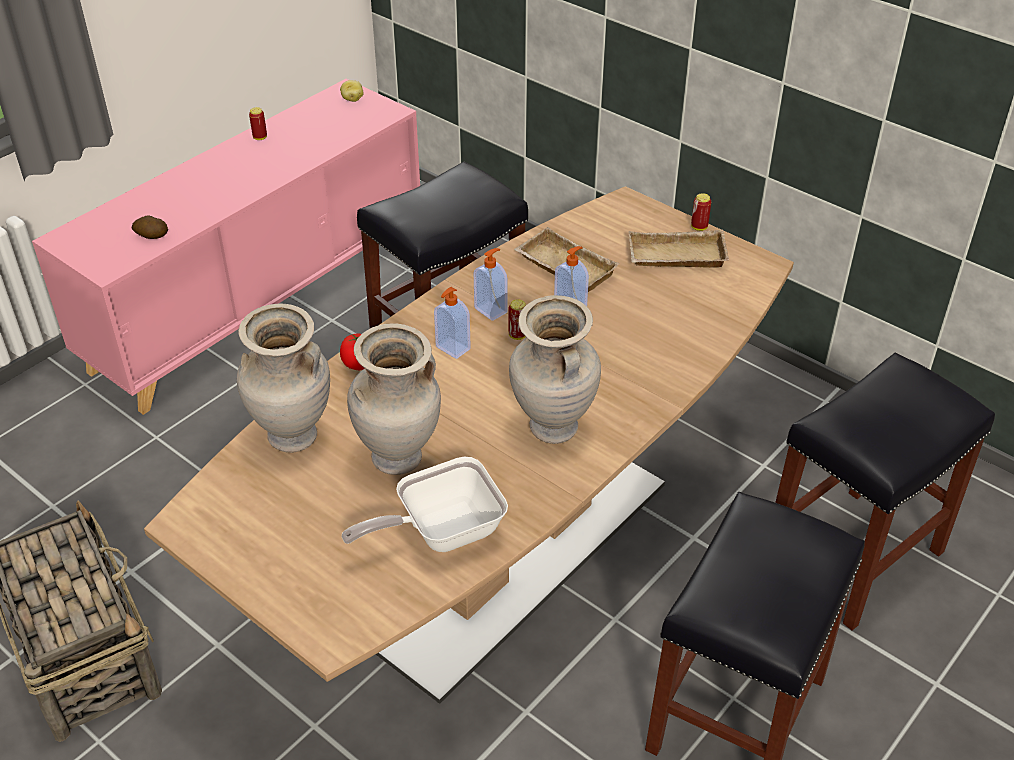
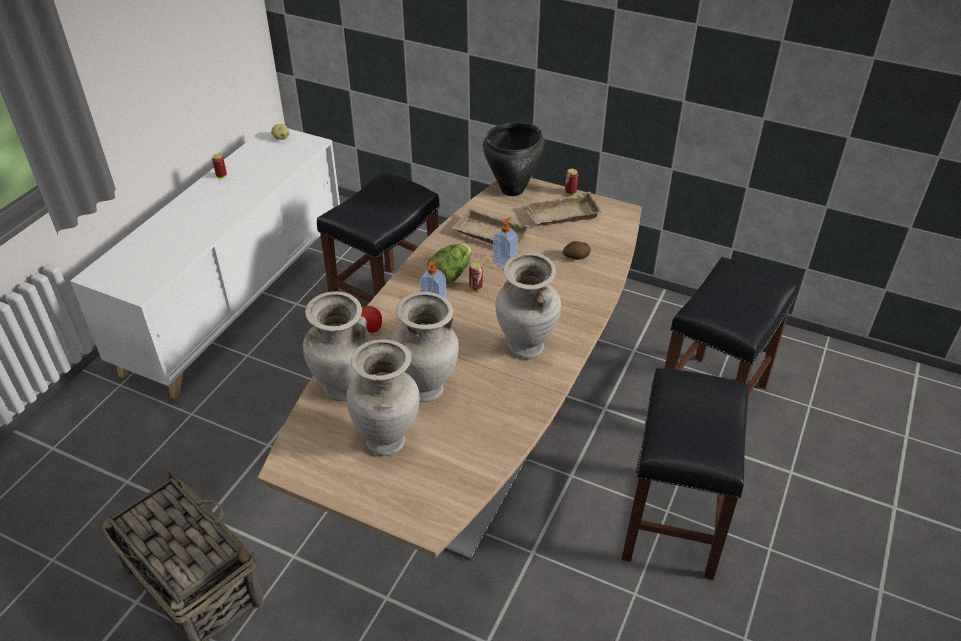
camera: 15 degrees left, 0 degrees up
pink cabinet [32,79,420,415] -> white cabinet [70,124,340,399]
potato [132,215,168,239] -> potato moved to [562,241,591,260]
frying pan [342,457,508,552] -> none
soap dispenser [474,248,507,321] -> lettuce [427,243,471,284]
none -> beige vase [346,339,420,456]
none -> black cooking pot [483,122,545,196]

